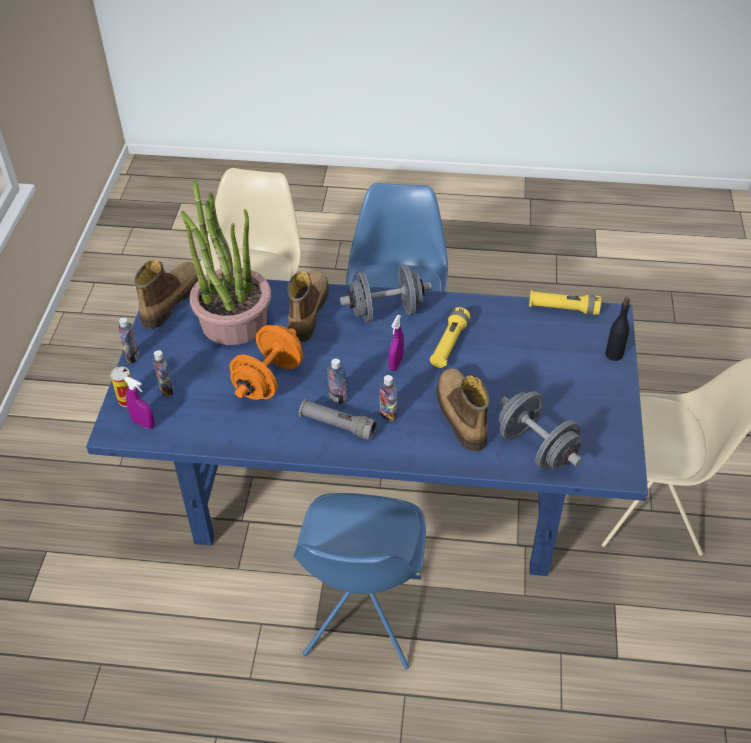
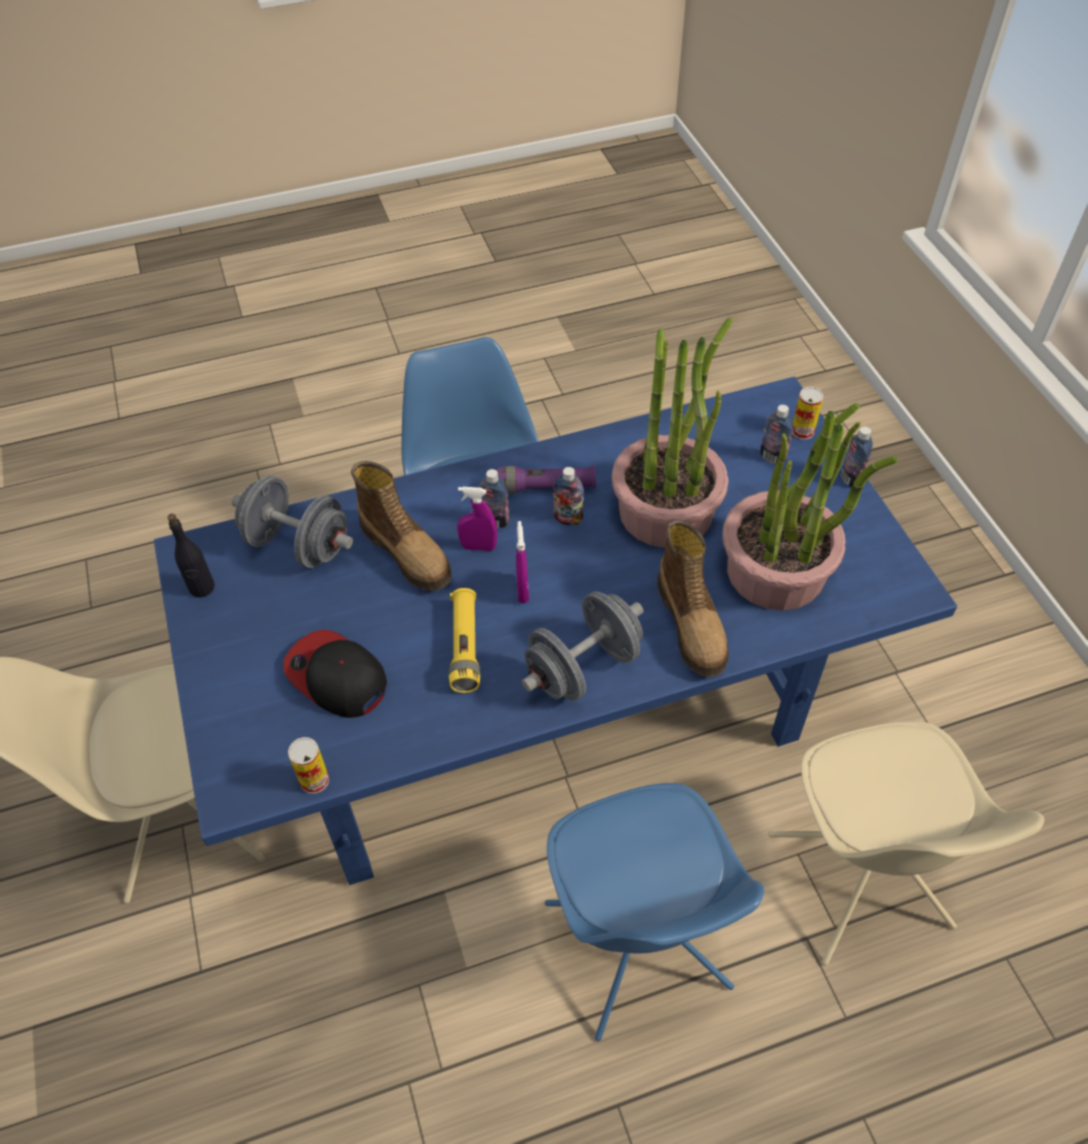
camera: 155 degrees right, 5 degrees up
purple spray bottle [124,377,155,429] -> purple spray bottle moved to [457,487,497,551]
boot [134,259,198,329] -> none
orange dumbbell [230,325,303,400] -> potted plant [612,317,733,548]
grey flashlight [299,399,377,440] -> purple flashlight [497,465,596,494]
yellow flashlight [529,290,601,315] -> can [288,737,329,794]
black bottle [605,297,630,361] -> black bottle moved to [167,514,215,598]
none -> cap [283,629,387,718]

